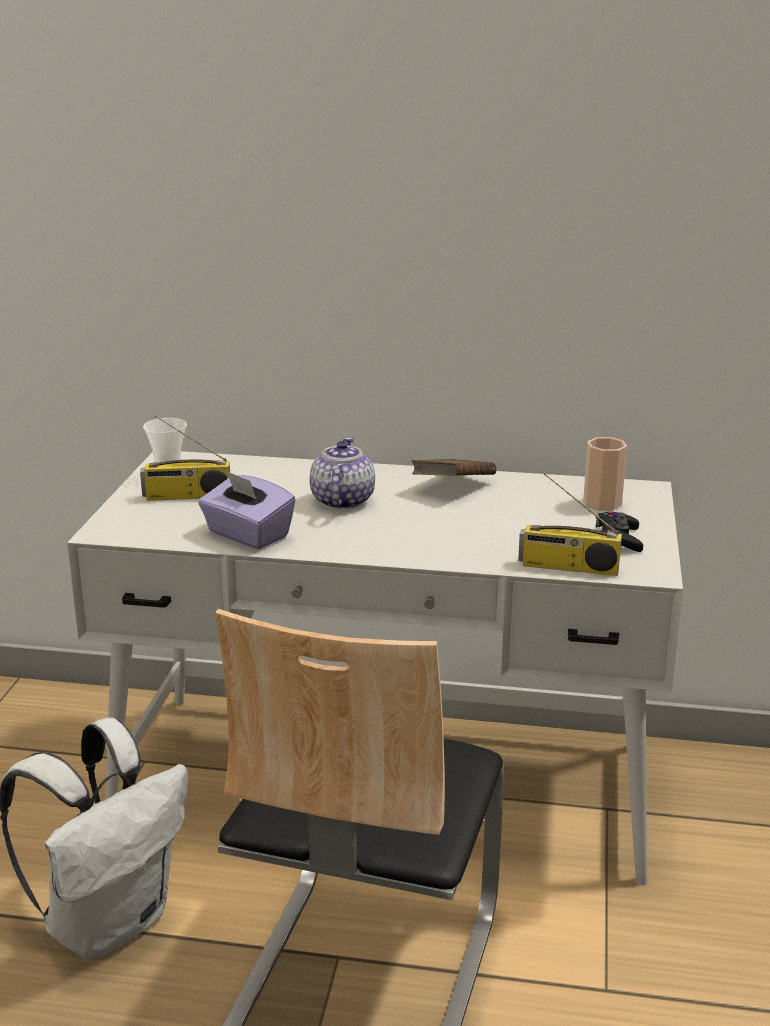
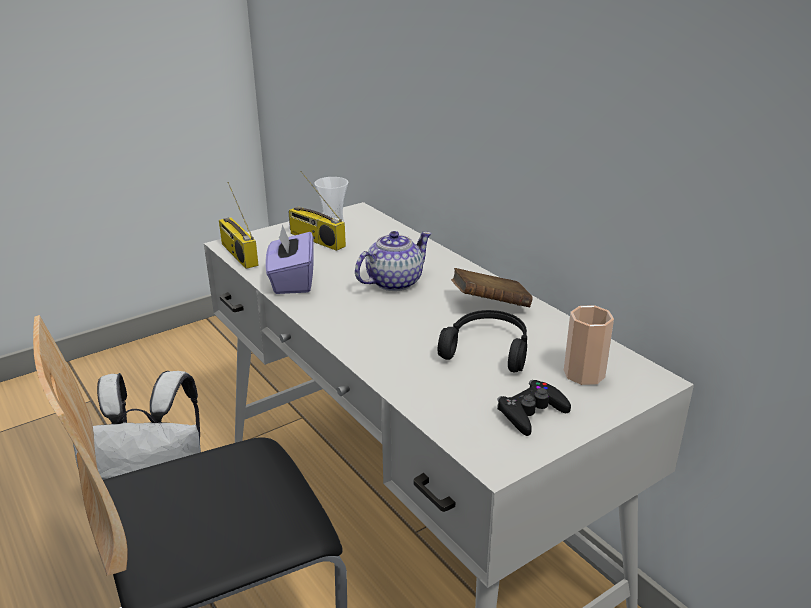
camera: 45 degrees right, 5 degrees up
radio [518,474,622,576] -> radio moved to [219,182,259,269]
none -> black headphones [438,310,527,372]

